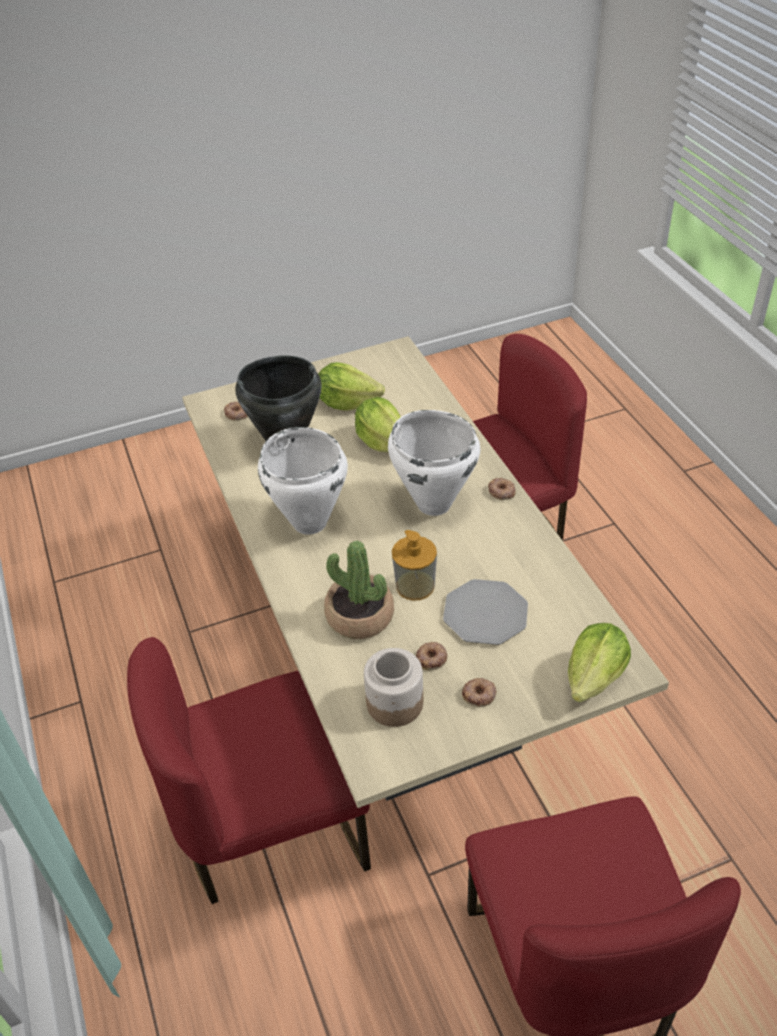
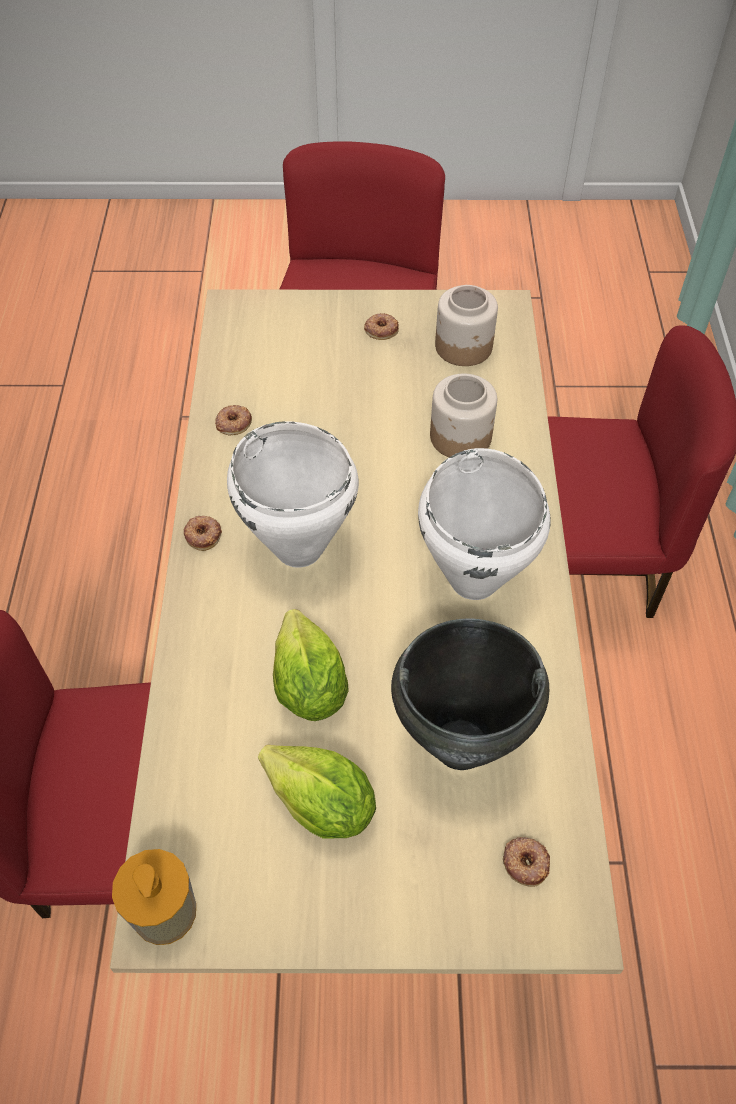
camera: 160 degrees left, 10 degrees up
potted plant [324,541,394,639] -> jar [430,374,497,457]
soap dispenser [392,530,437,601] -> soap dispenser moved to [112,849,196,945]
donut [416,642,447,670] -> donut moved to [215,405,252,436]
plate [443,579,528,645] -> none
lettuce [568,623,631,703] -> none

